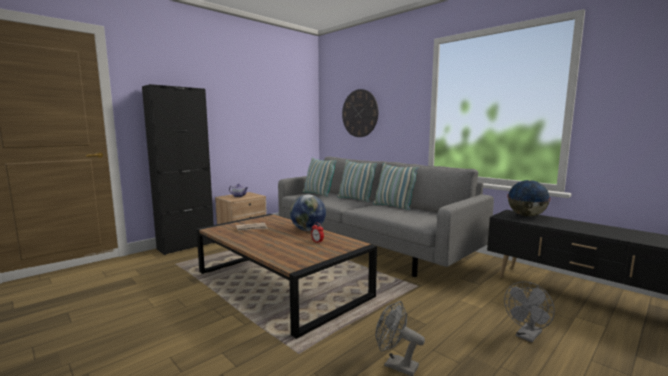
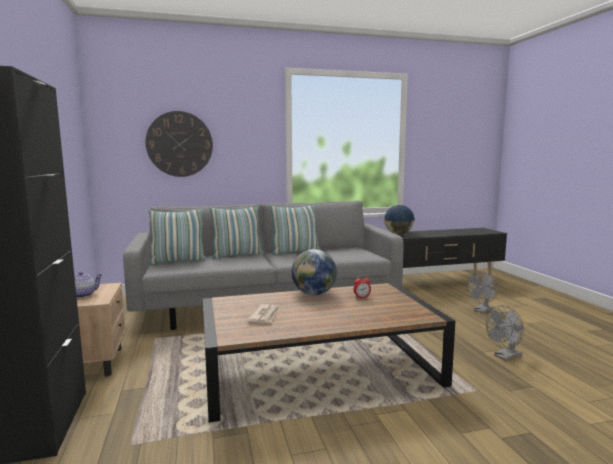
camera: 60 degrees left, 0 degrees up
grey fan [504,281,555,343] -> grey fan turned 60 degrees clockwise [466,271,498,313]

